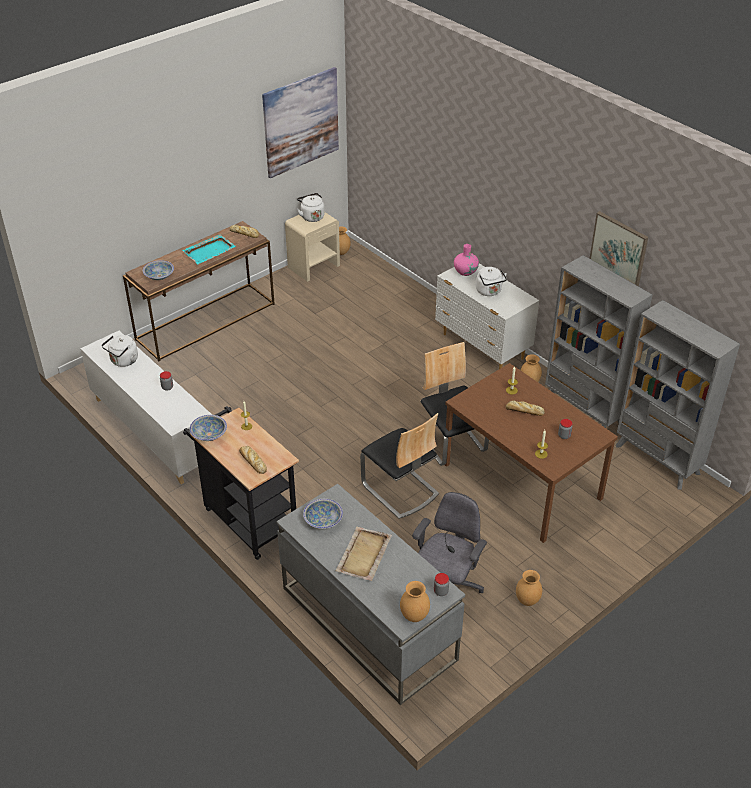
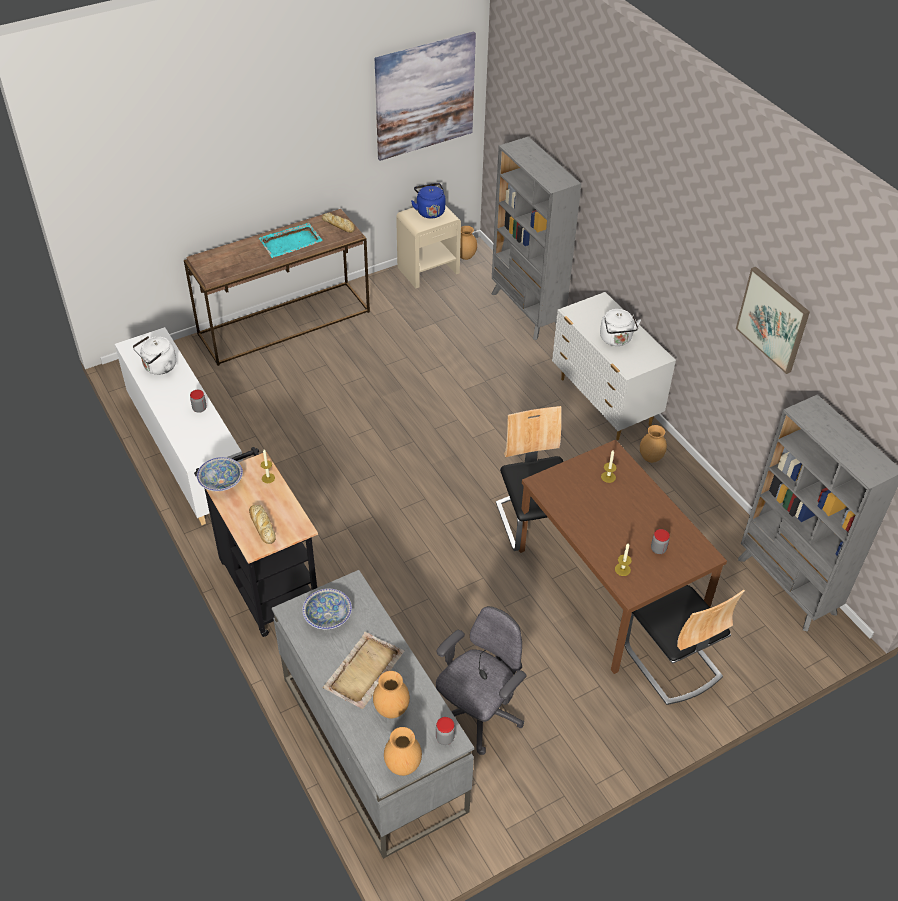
camera: 10 degrees right, 5 degrees up
bowl [143,260,174,280] -> none
white kettle [297,193,325,222] -> blue kettle [411,183,445,219]
chair [360,413,439,519] -> chair moved to [624,585,745,705]
pink vase [454,244,479,276] -> none
bread [506,400,545,416] -> none
brown vase [516,570,542,606] -> brown vase moved to [373,671,410,718]
grey bookcase [545,255,653,428] -> grey bookcase moved to [491,137,581,340]

